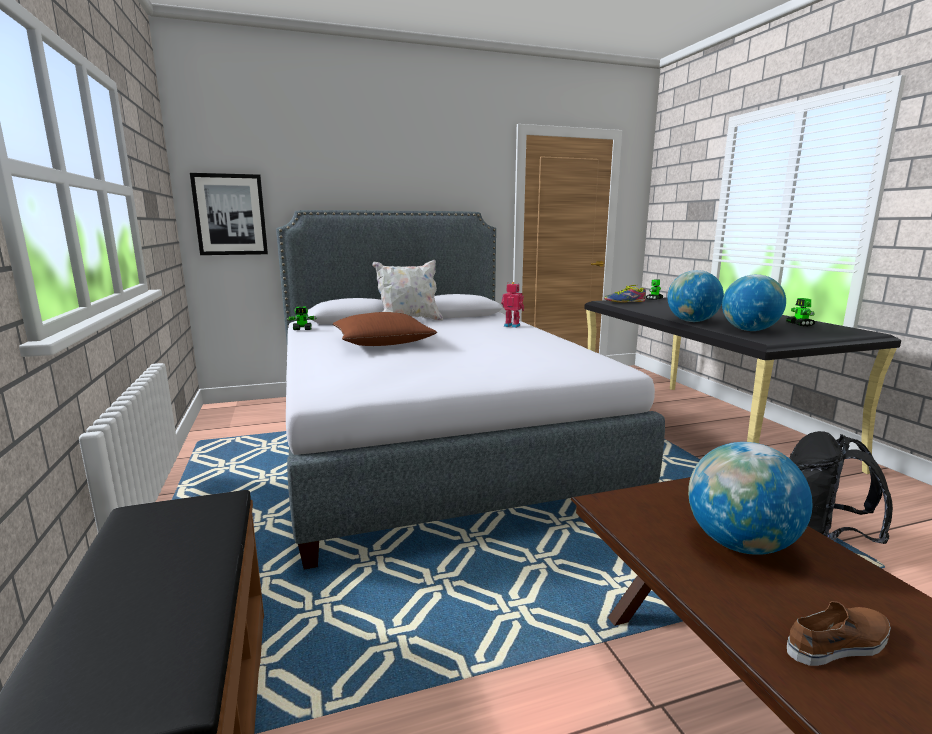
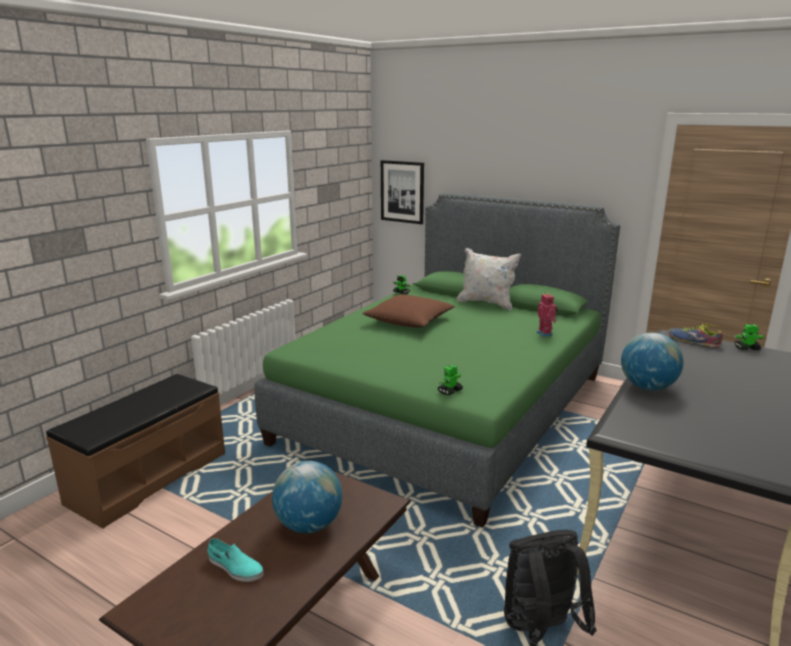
camera: 50 degrees right, 5 degrees up
grey bed [276,210,665,570] -> green bed [254,193,620,528]
globe [722,274,786,331] -> none
toy robot [786,298,815,327] -> toy robot moved to [437,365,463,395]
brown shoe [787,601,891,666] -> turquoise shoe [207,538,264,582]

